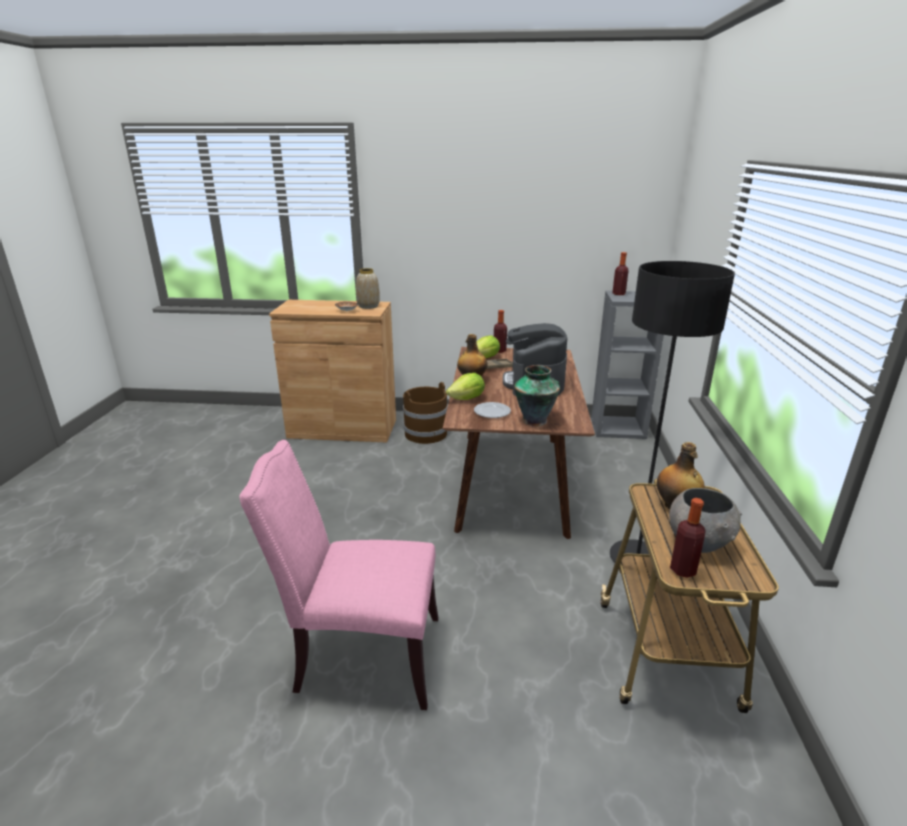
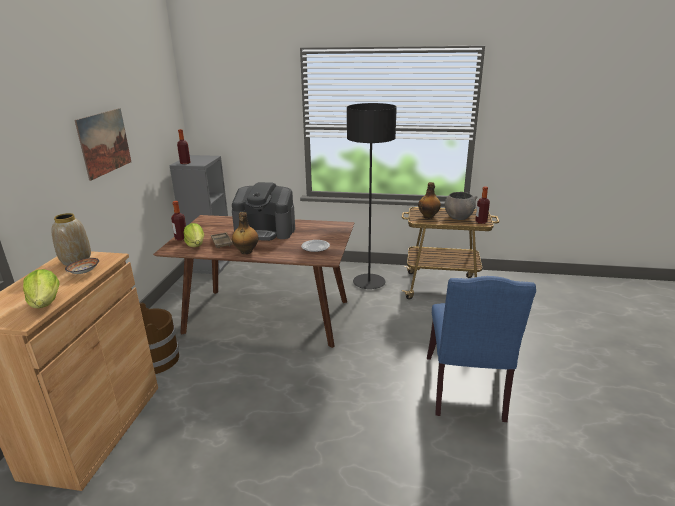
camera: 85 degrees left, 0 degrees up
pink chair [239,440,439,710] -> blue chair [427,276,536,422]
lettuce [446,373,485,400] -> lettuce moved to [23,269,60,308]
vase [514,365,560,426] -> none
none -> picture [74,108,131,181]

